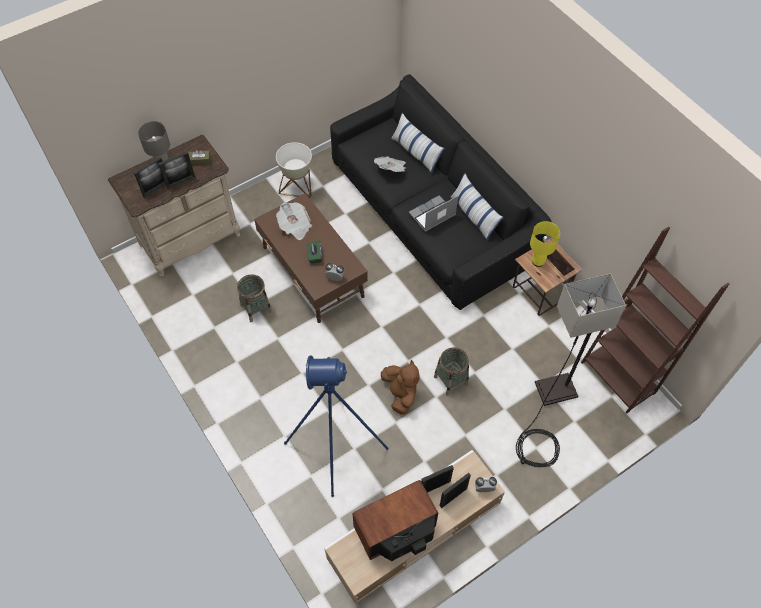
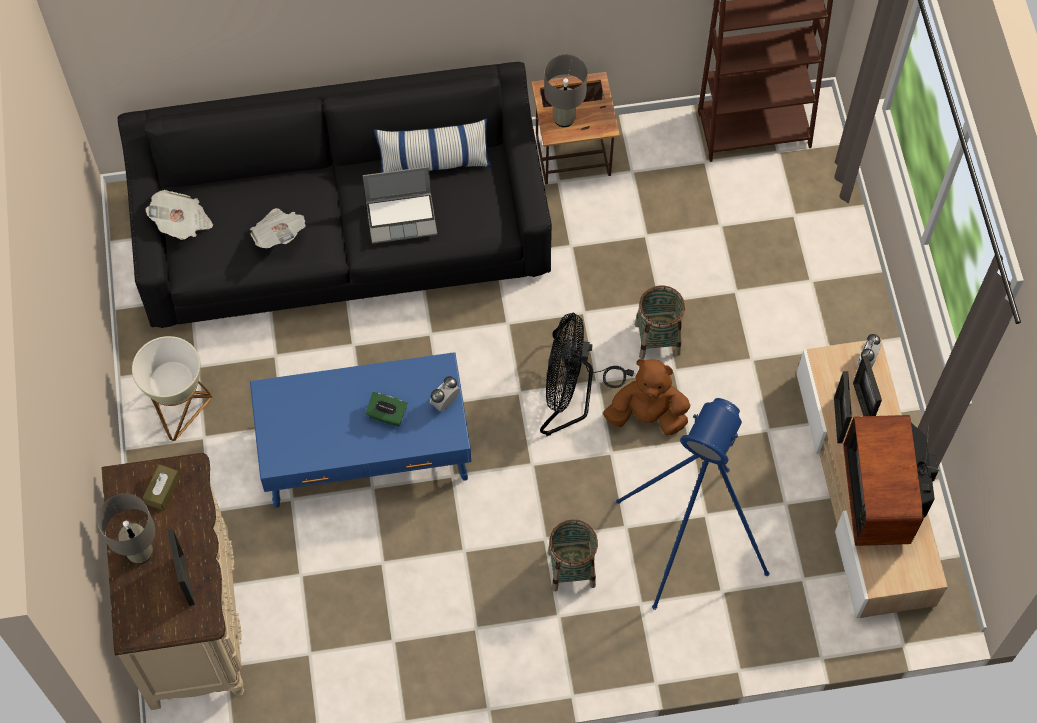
camera: 65 degrees left, 5 degrees up
picture frame [159,151,195,190] -> none
basket [237,274,272,322] -> basket moved to [548,519,598,591]
brown coffee table [254,193,368,323] -> blue coffee table [250,352,471,508]
newspaper [276,202,312,240] -> newspaper moved to [145,190,213,240]
pillow [390,113,445,174] -> none
laptop [409,195,458,232] -> laptop turned 90 degrees counterclockwise [363,167,437,244]
floor lamp [516,273,626,467] -> none
yellow table lamp [530,221,560,267] -> grey table lamp [544,55,587,127]
none -> black fan [540,313,636,436]

